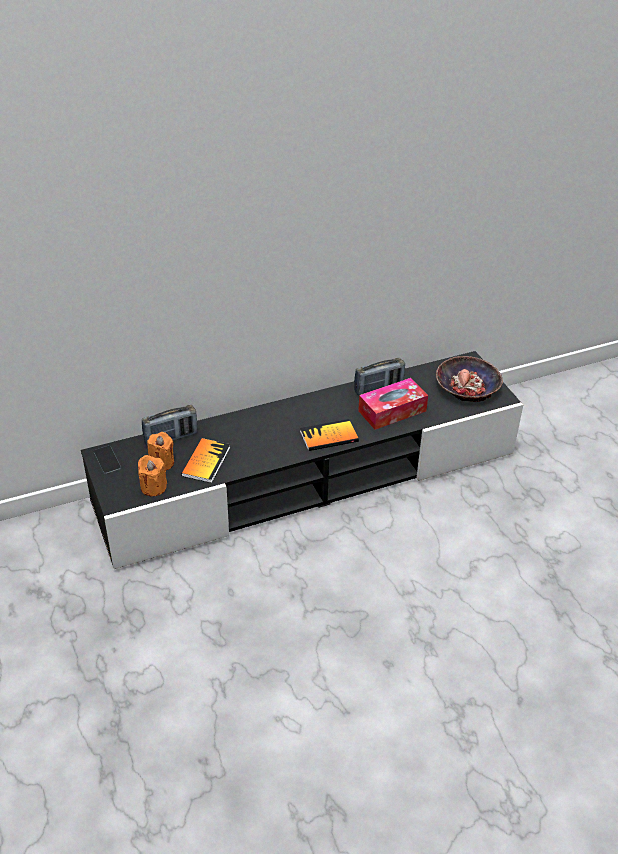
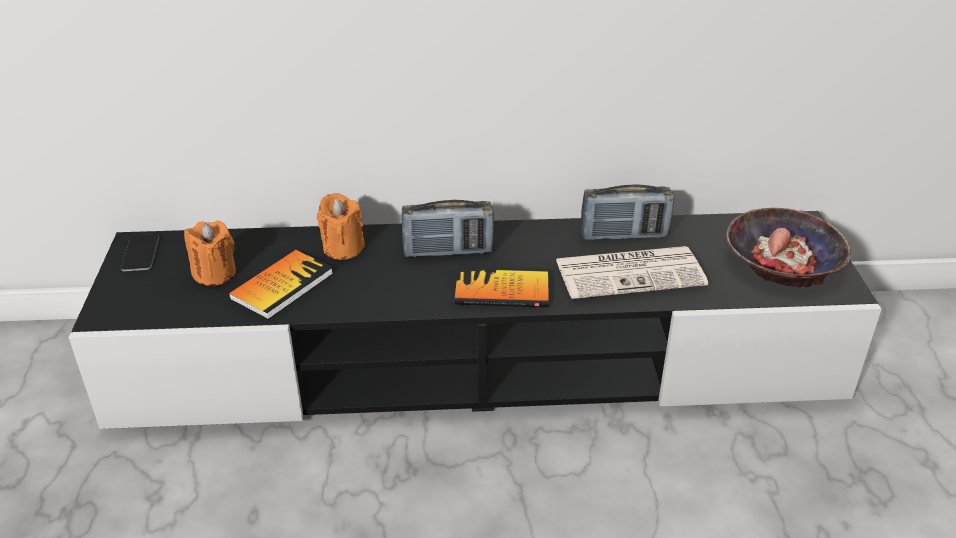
camera: 20 degrees right, 5 degrees down
orange candle [138,455,167,496] -> orange candle moved to [317,193,365,260]
radio [142,405,197,447] -> radio moved to [402,200,494,258]
tissue box [358,378,428,430] -> newspaper [555,246,708,299]

